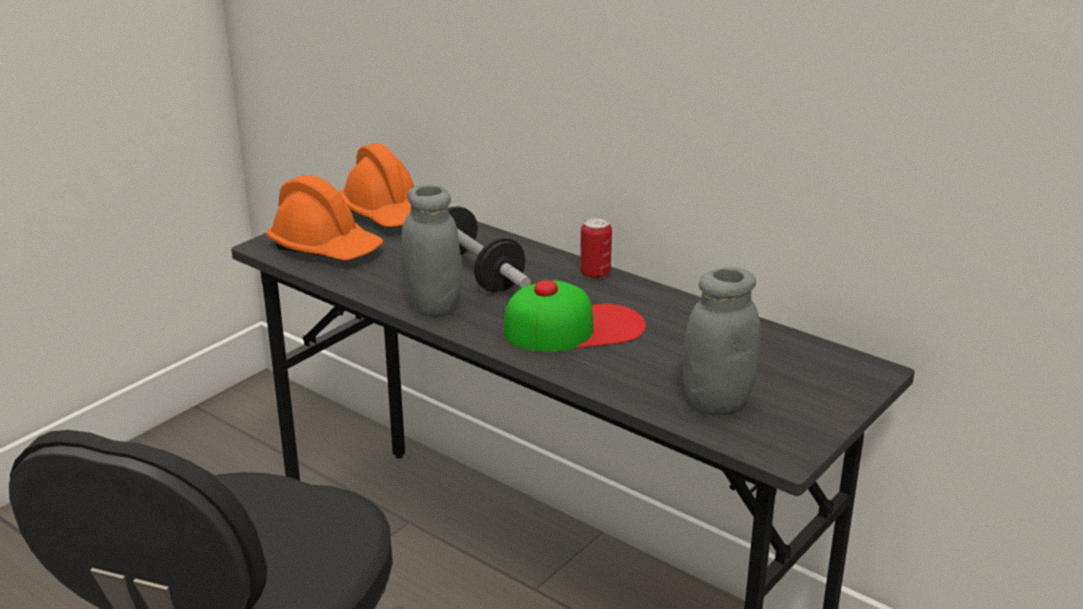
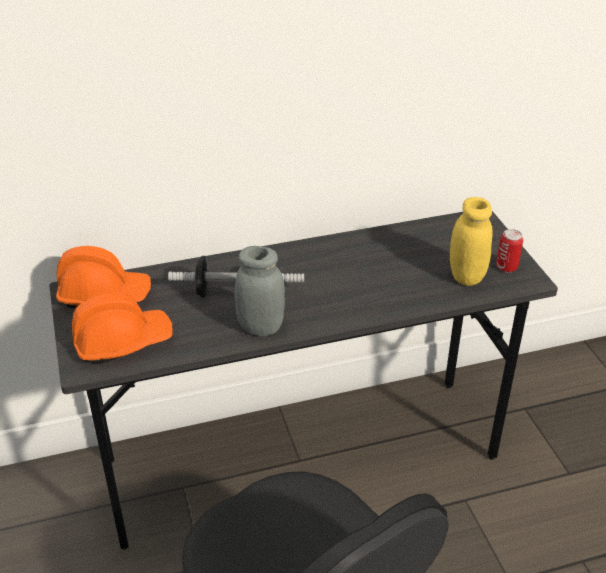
camera: 55 degrees left, 10 degrees up
cap [503,280,646,352] -> none
can [580,217,612,279] -> can moved to [496,229,523,273]
grey jar [683,267,761,413] -> yellow jar [450,197,493,286]

